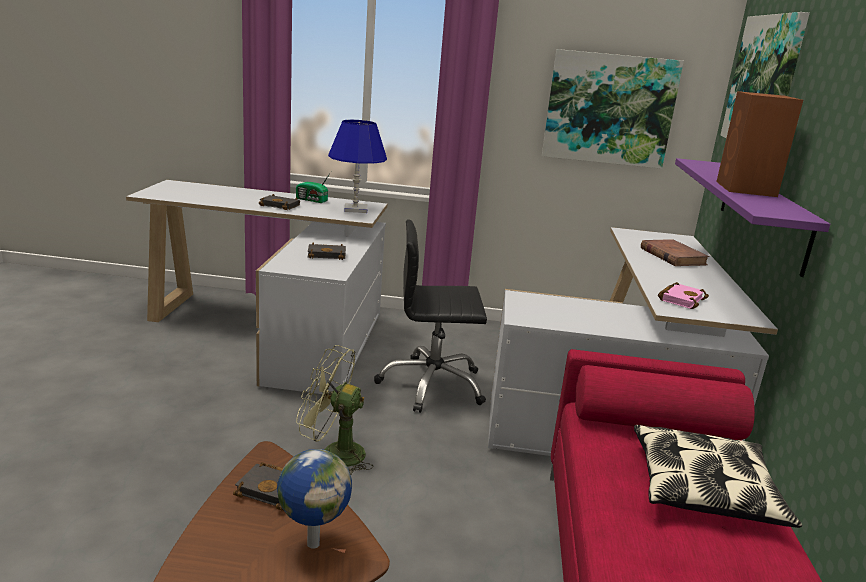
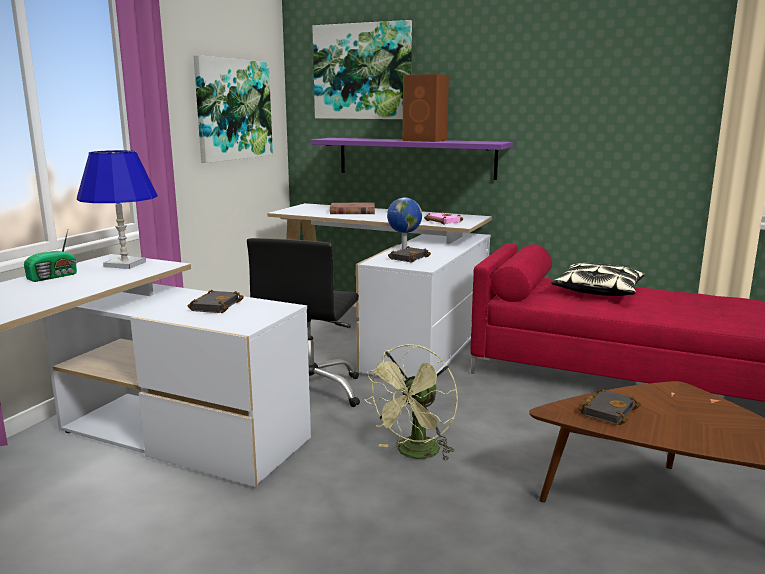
camera: 70 degrees left, 5 degrees down
black book [259,194,300,210] -> black book moved to [388,246,431,263]
globe [277,449,352,549] -> globe moved to [387,198,422,249]

